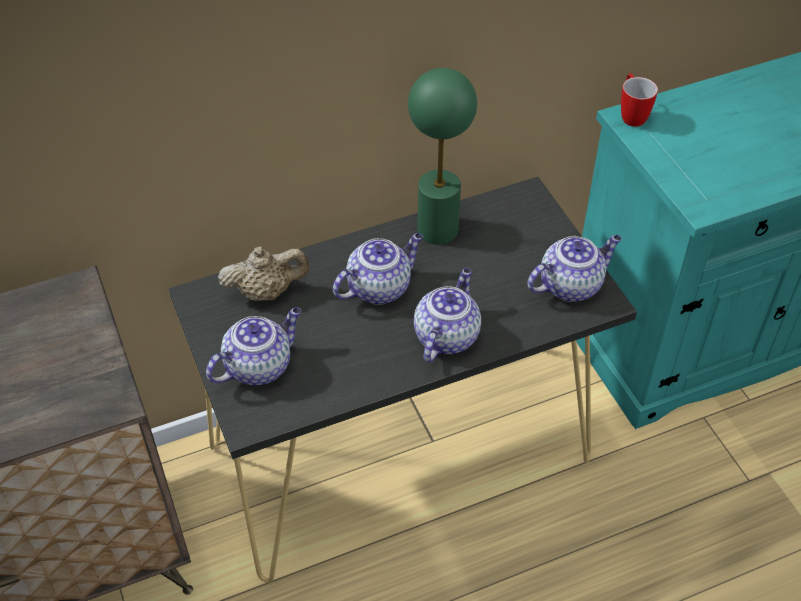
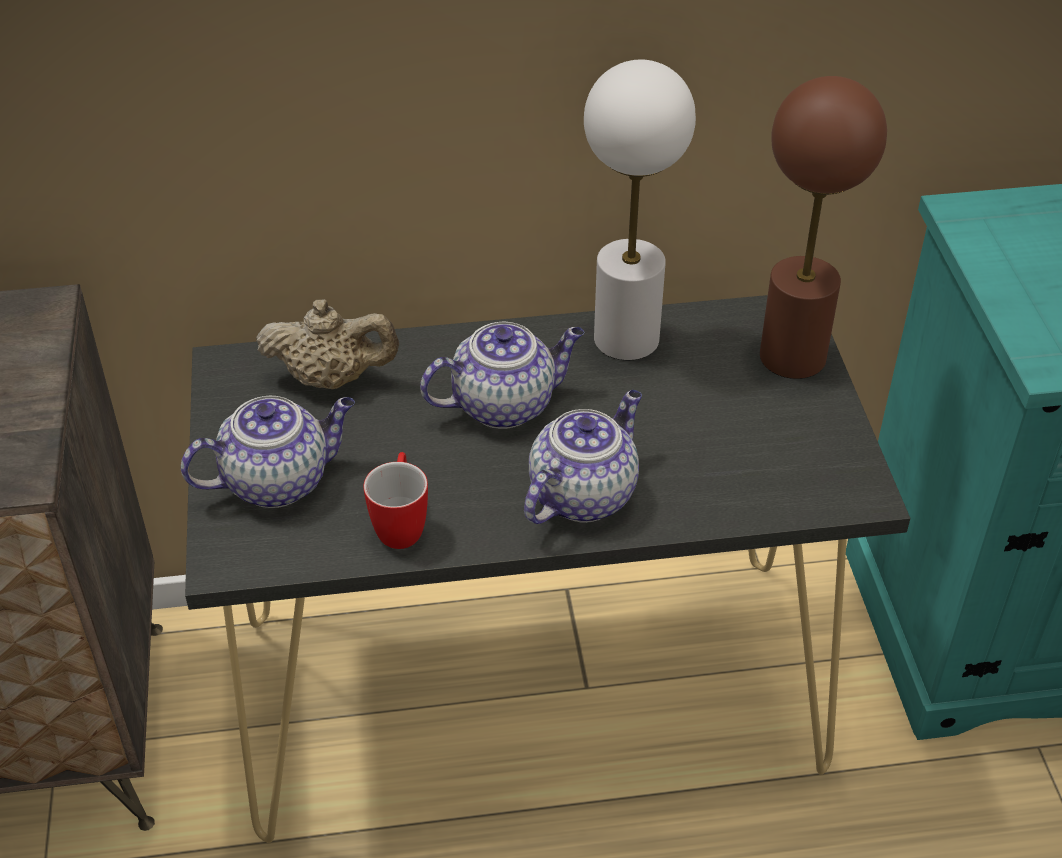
camera: 15 degrees right, 5 degrees down
green table lamp [408,68,477,244] -> white table lamp [584,60,696,360]
teapot [527,235,622,302] -> none
mug [621,74,658,127] -> mug moved to [363,452,428,549]
none -> brown table lamp [760,76,887,379]

